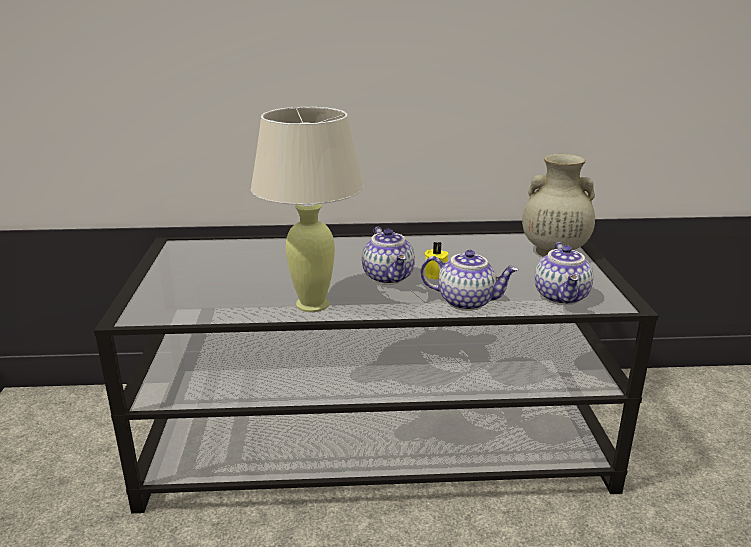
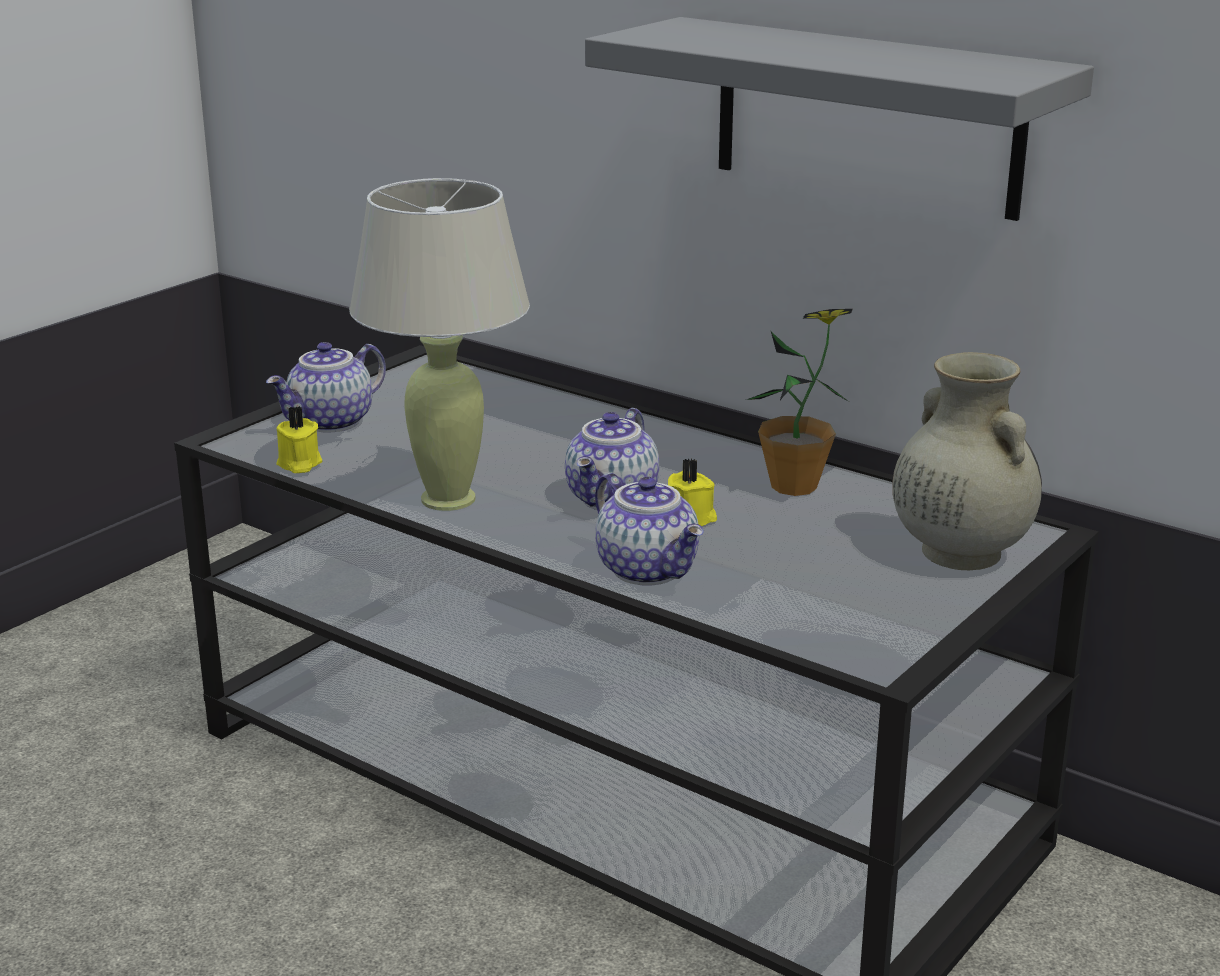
camera: 40 degrees right, 0 degrees up
teapot [535,242,594,305] -> teapot moved to [266,342,386,433]
none -> yellow candle [276,406,323,473]
none -> grey shelf [585,17,1094,221]
none -> potted plant [747,309,853,496]

